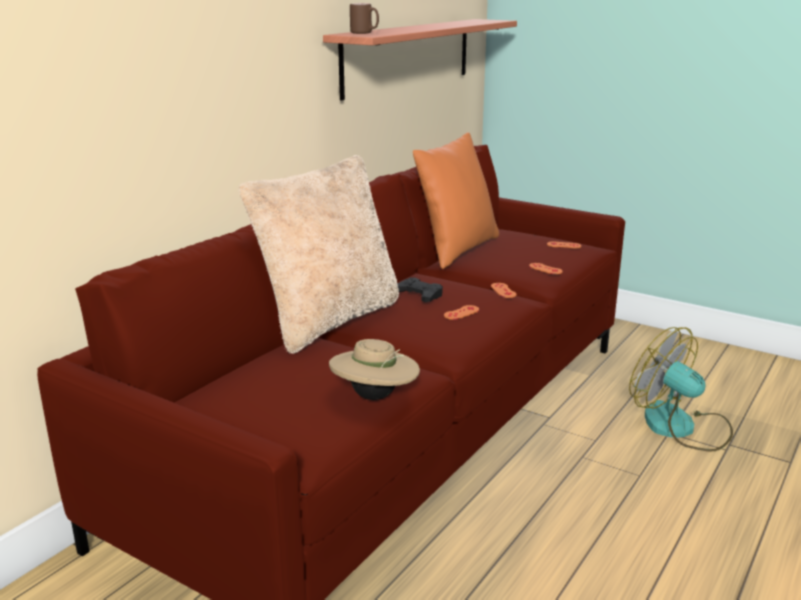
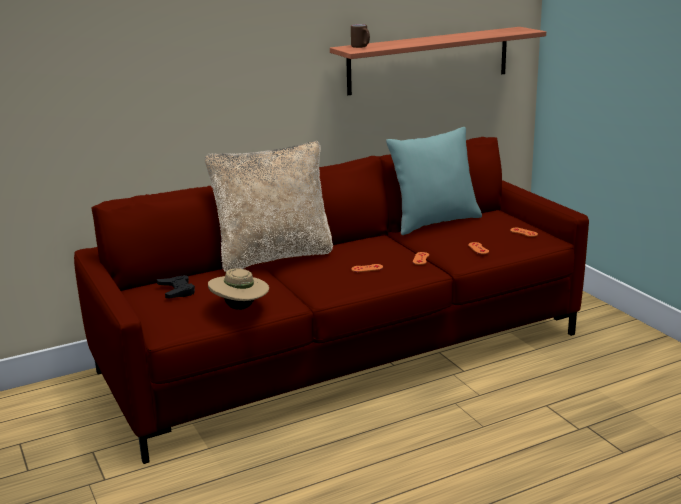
camera: 30 degrees right, 0 degrees up
black game controller [397,277,443,302] -> black game controller moved to [157,275,195,298]
orange pillow [413,132,499,269] -> turquoise pillow [386,127,482,235]
fan [629,327,733,452] -> none

